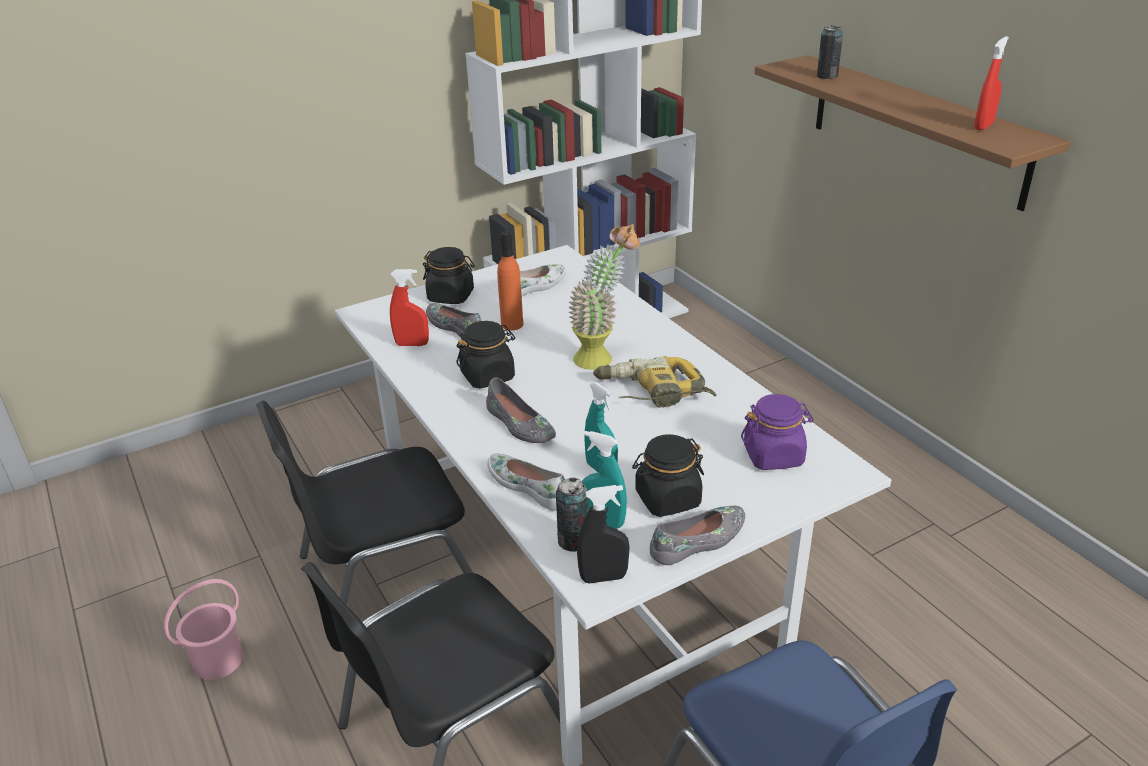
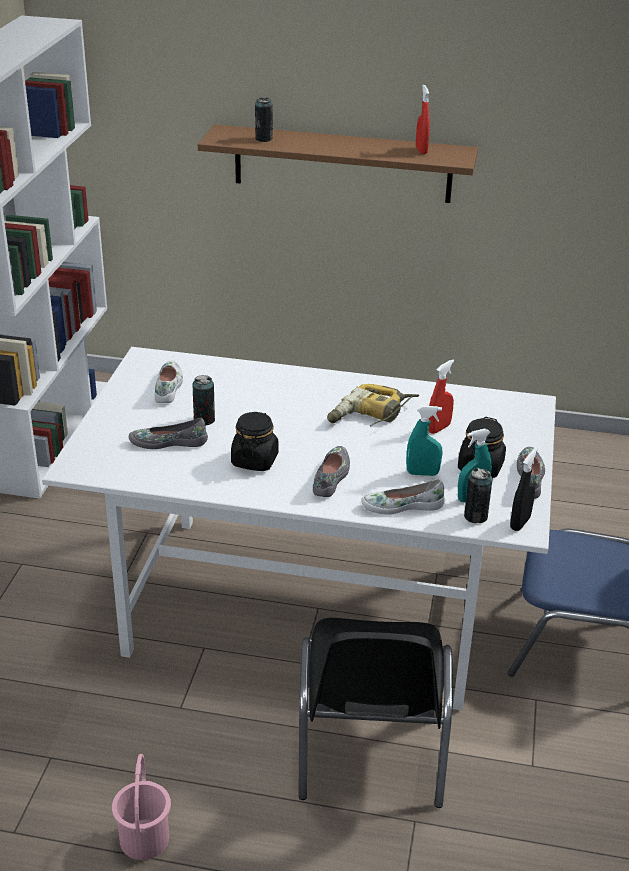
camera: 50 degrees left, 0 degrees up
black chair [256,401,473,605] -> none
red spray bottle [390,269,429,346] -> red spray bottle moved to [428,359,454,434]
black jar [423,247,475,304] -> none
grey shoe [486,377,556,443] -> grey shoe turned 75 degrees counterclockwise [313,446,350,497]
orange bottle [497,231,523,330] -> can [192,375,215,425]
potted plant [568,224,640,370] -> none
purple jar [741,394,814,470] -> none

